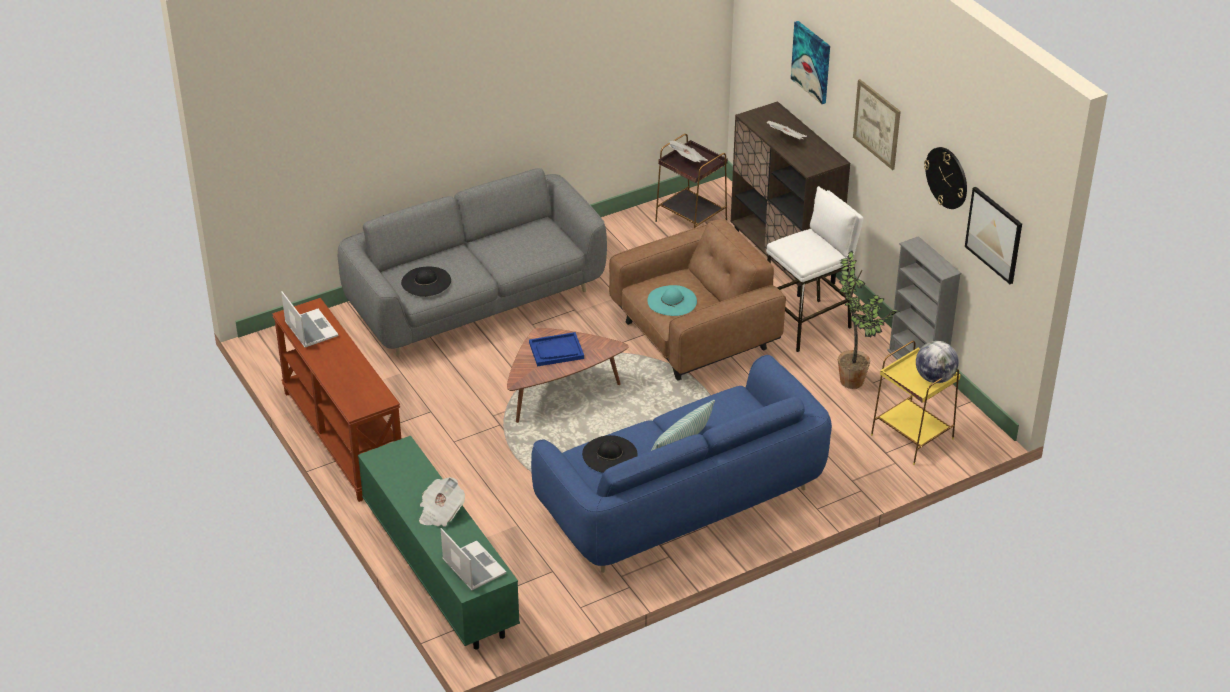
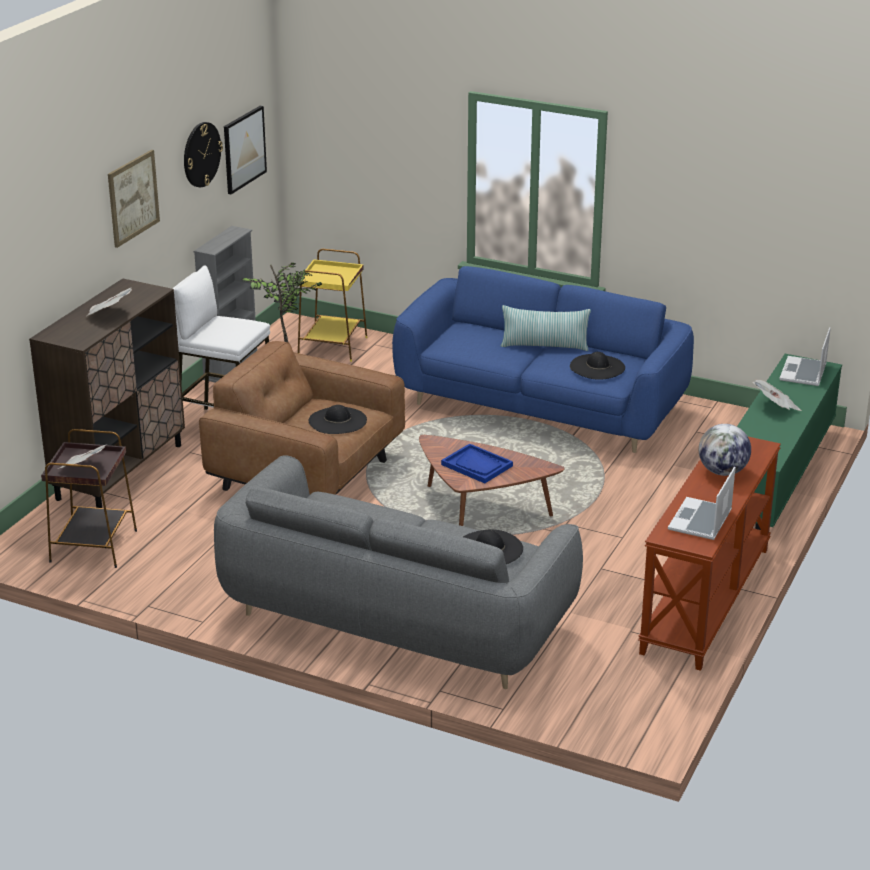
camera: 125 degrees left, 10 degrees down
turquoise hat [647,285,697,316] -> black hat [309,405,367,434]
picture [791,21,830,104] -> none
globe [916,341,959,383] -> globe moved to [699,424,751,476]

